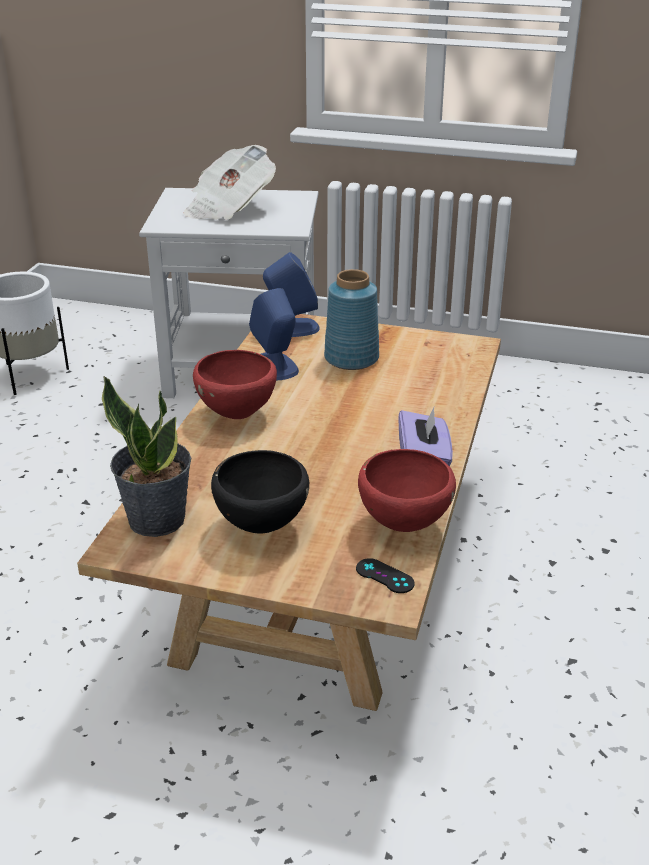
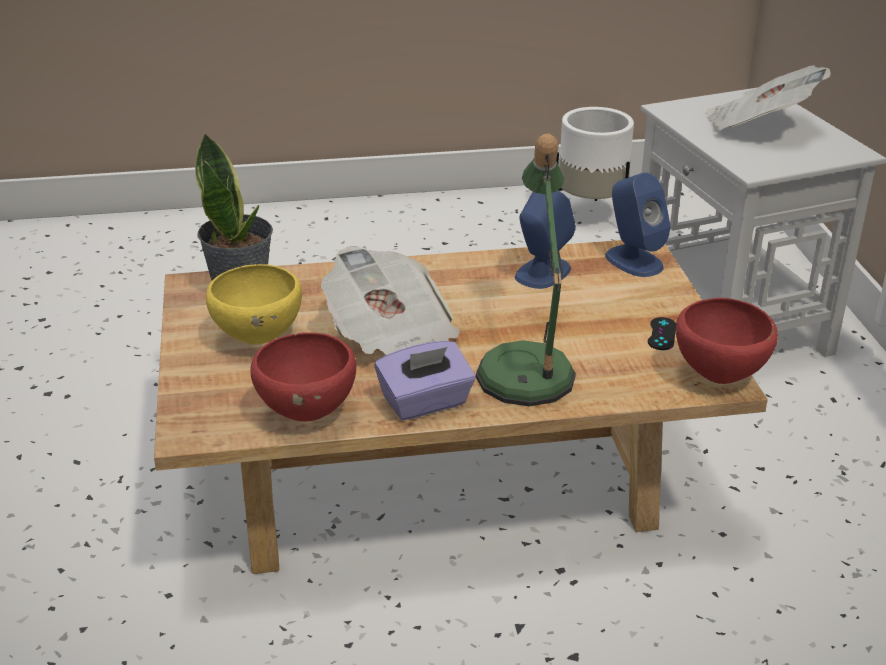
camera: 65 degrees right, 0 degrees up
red bowl [193,350,277,419] -> red bowl moved to [676,298,778,384]
black bowl [211,450,309,533] -> yellow bowl [206,264,302,345]
blue vase [324,269,379,370] -> none
black game controller [356,558,415,593] -> black game controller moved to [648,317,676,350]
none -> newspaper [321,246,460,355]
none -> table lamp [476,133,576,406]

